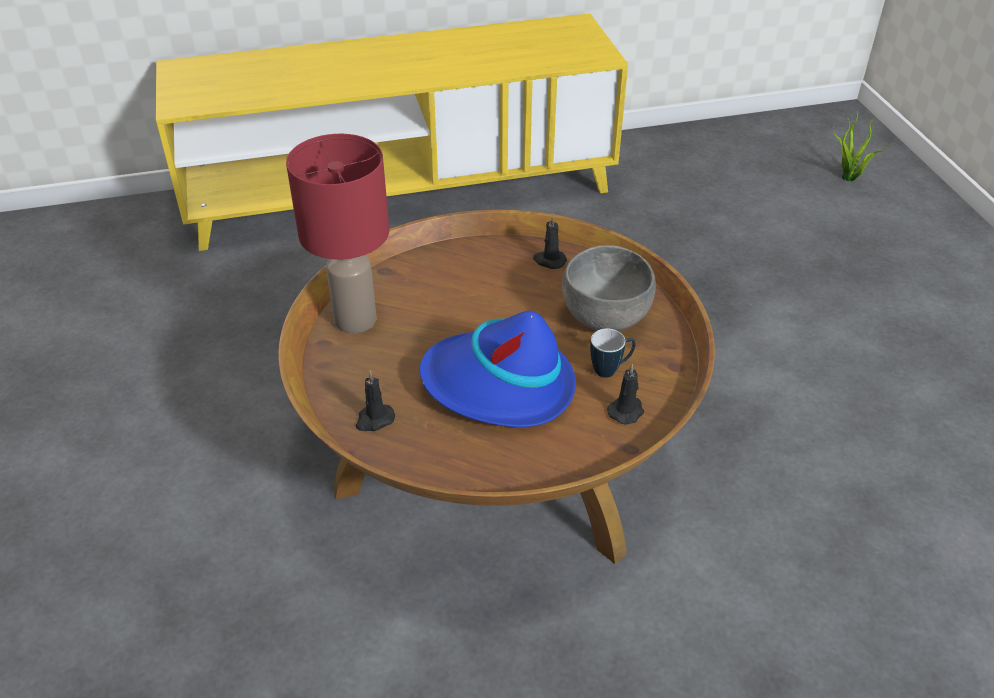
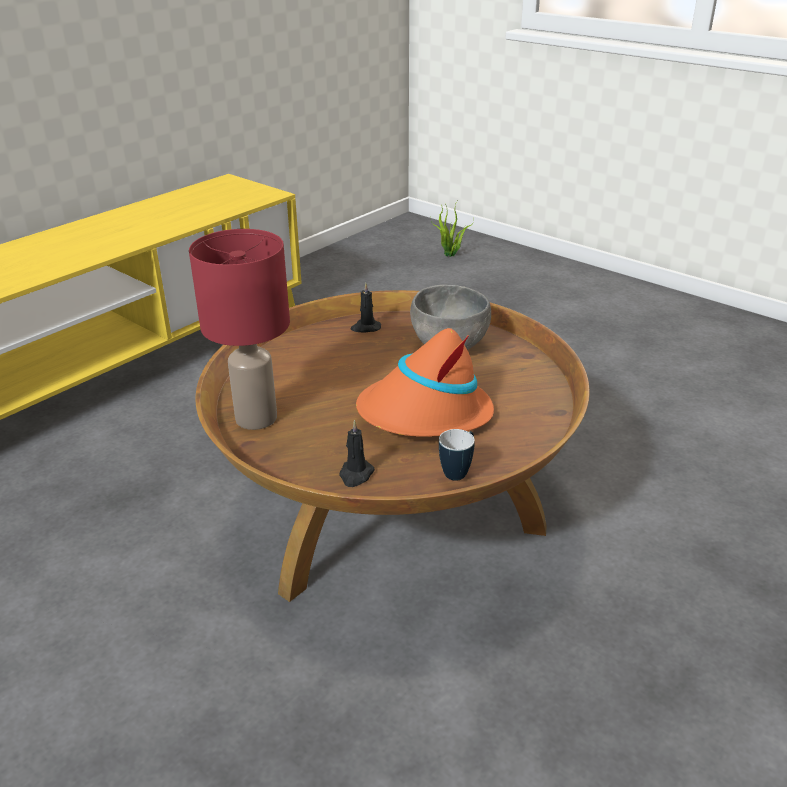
camera: 35 degrees left, 10 degrees down
blue hat [420,311,576,427] -> orange hat [356,328,494,437]
mug [590,328,636,378] -> mug moved to [439,429,475,481]
black candle [607,364,644,425] -> none

